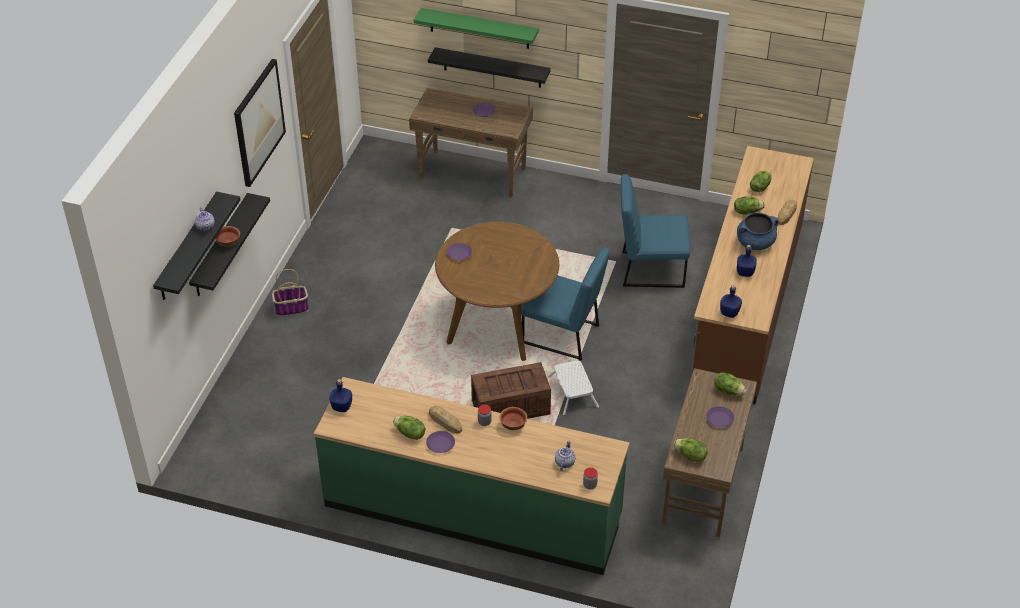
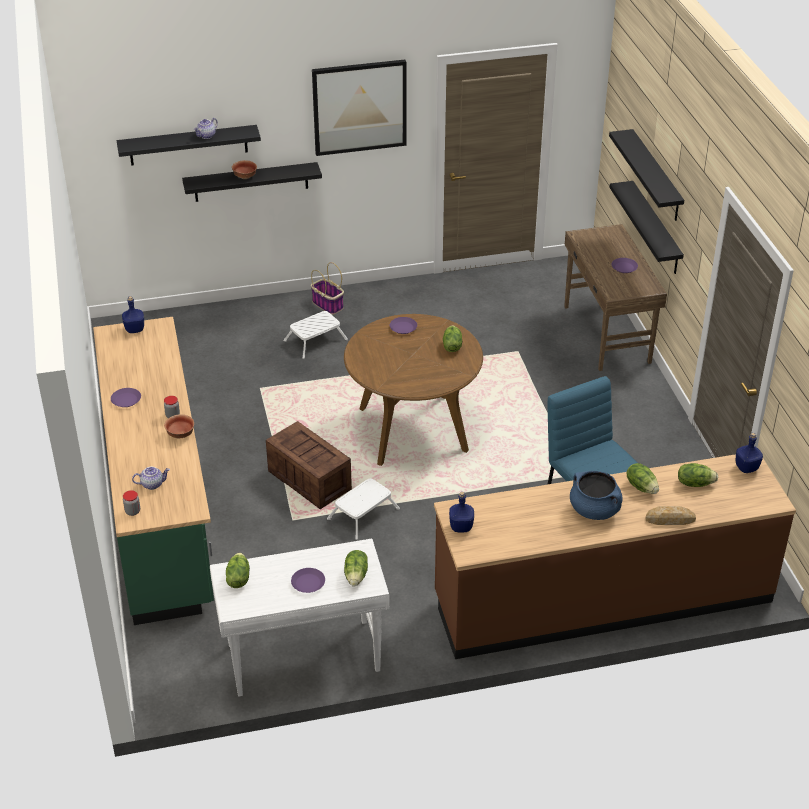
camera: 60 degrees right, 5 degrees down
lettuce [393,416,425,440] -> lettuce moved to [443,325,462,352]
green shelf [414,8,539,49] -> black shelf [609,129,684,221]
bread [429,406,462,434] -> none
blue chair [521,248,610,360] -> none
brown console table [662,368,757,537] -> white console table [210,539,390,697]
blue bottle [737,245,757,277] -> blue bottle moved to [736,433,763,473]
none -> white step ladder [284,311,348,359]

